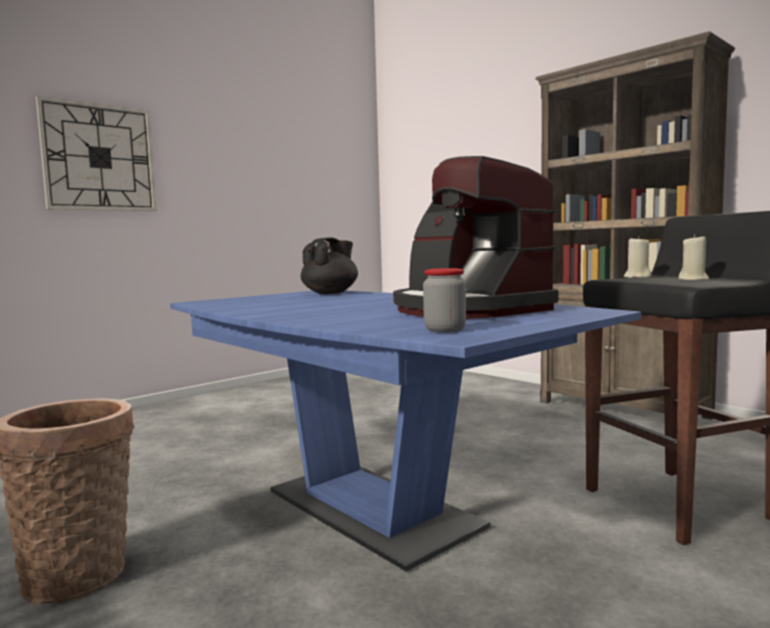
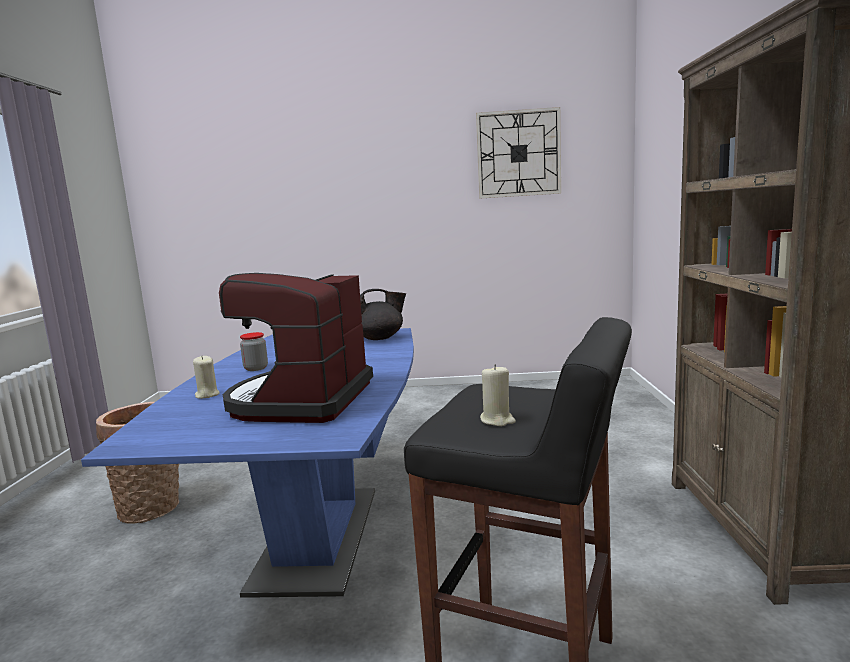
camera: 45 degrees right, 5 degrees up
wall clock [36,96,157,211] -> wall clock moved to [476,107,561,199]
jar [423,268,466,333] -> jar moved to [240,332,268,371]
beige candle [624,236,652,278] -> beige candle moved to [193,355,219,399]

